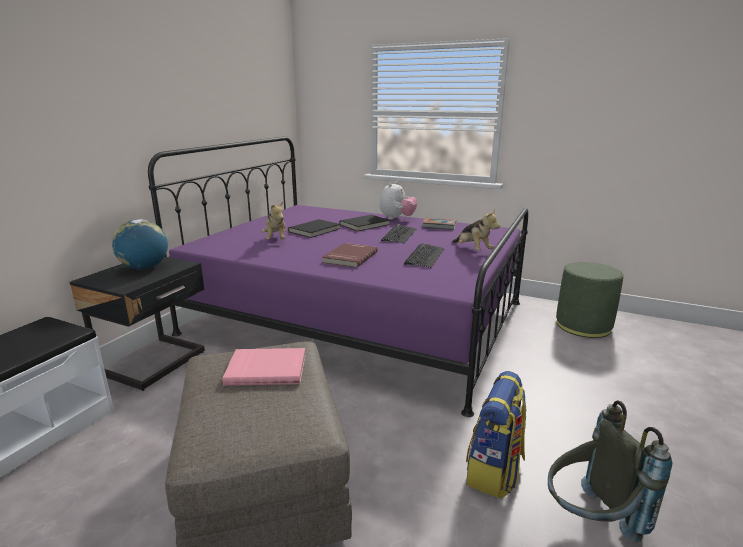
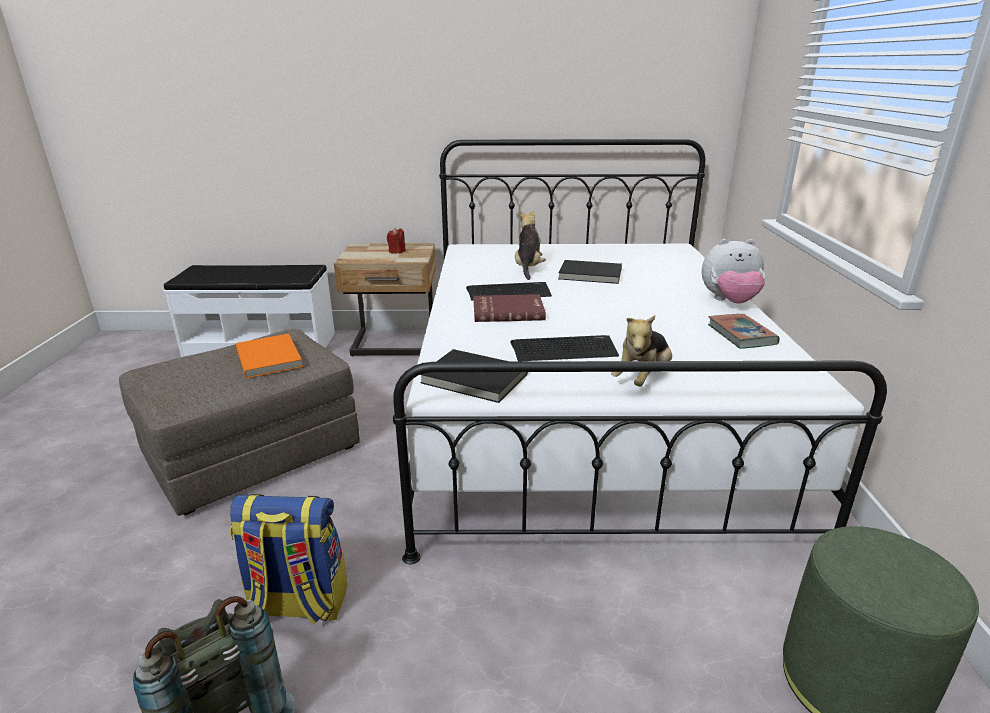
camera: 65 degrees right, 5 degrees up
black nightstand [70,257,205,391] -> beige nightstand [334,243,436,357]
globe [112,219,168,270] -> red candle [387,228,406,254]
purple bed [148,136,528,417] -> white bed [393,139,887,564]
pink book [222,348,306,386] -> orange book [236,334,303,378]
plush toy [262,202,286,239] -> plush toy turned 135 degrees clockwise [515,211,546,280]
black book [340,215,390,231] -> black book moved to [421,349,528,403]
keyboard [381,225,417,244] -> keyboard moved to [466,282,552,301]

